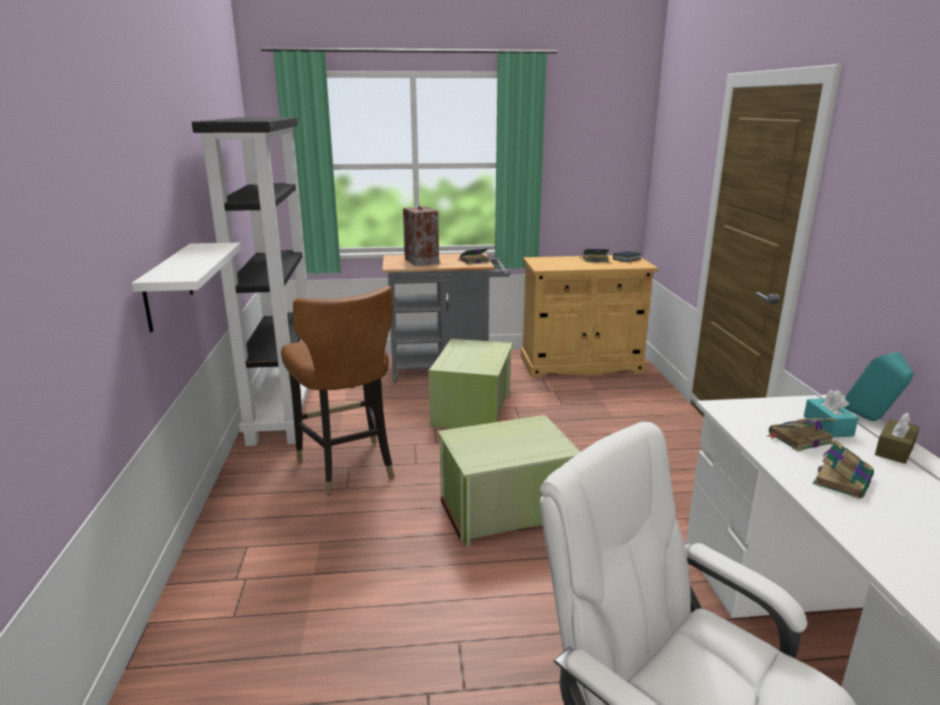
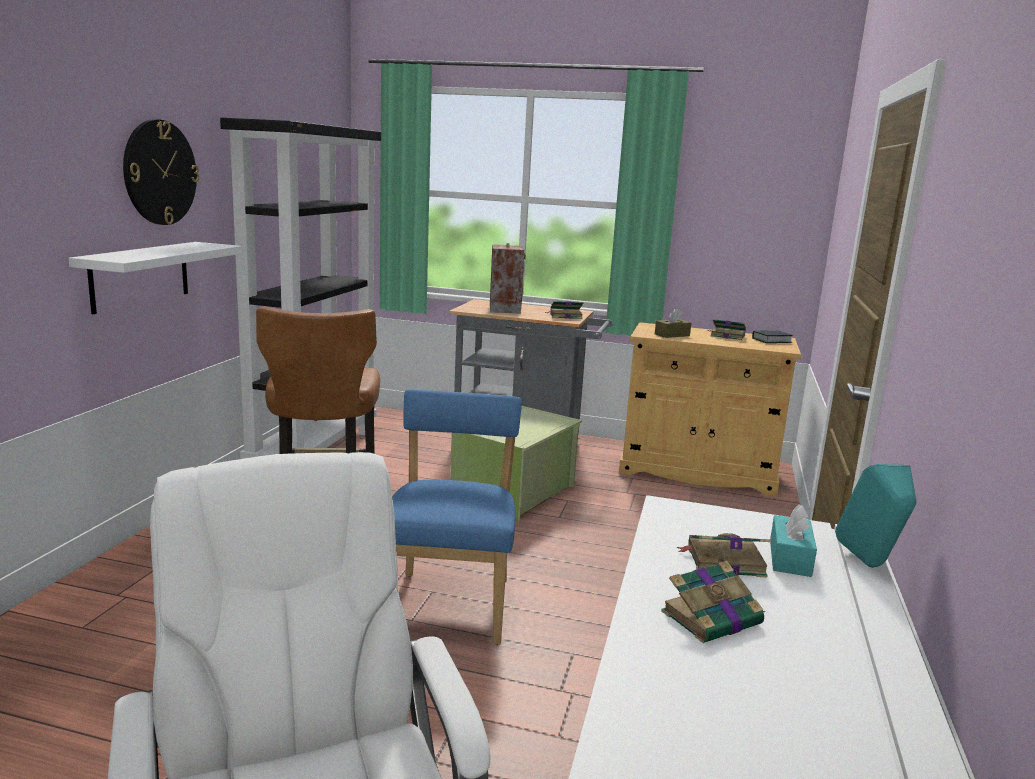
camera: 20 degrees right, 5 degrees down
green storage box [438,415,581,547] -> blue chair [392,390,522,645]
brown tissue box [875,412,919,464] -> brown tissue box moved to [655,308,691,338]
none -> wall clock [123,119,199,225]

